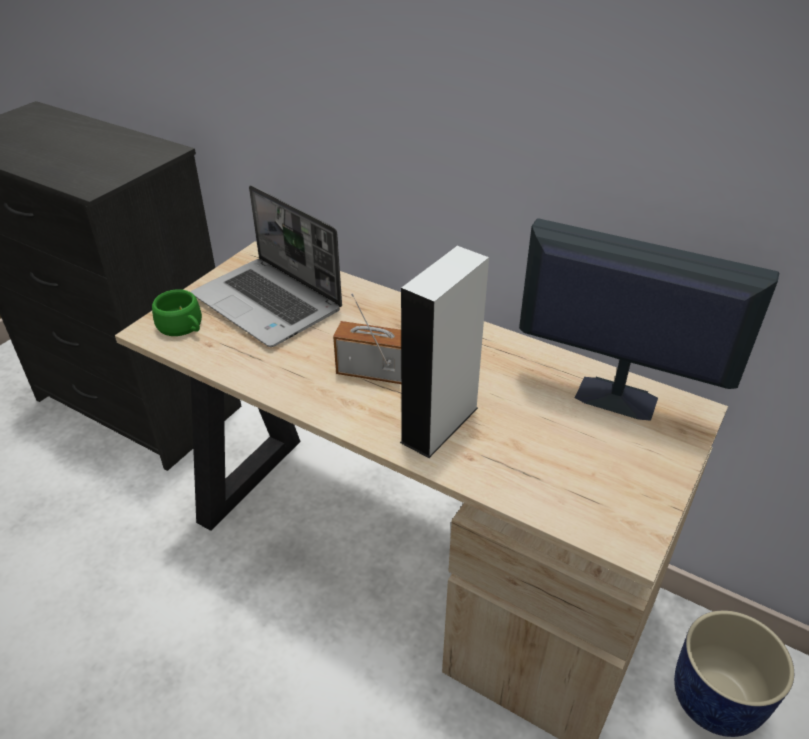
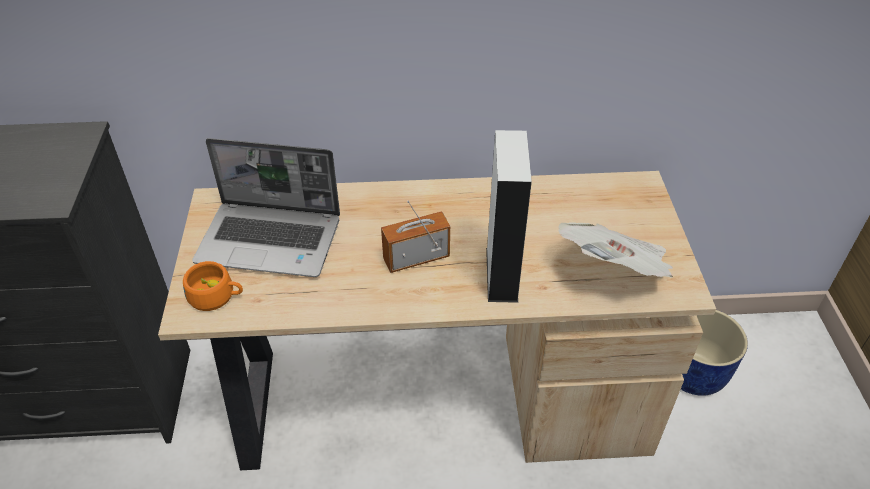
camera: 35 degrees left, 5 degrees up
green cup [152,289,202,336] -> orange cup [183,261,243,311]
monitor [519,218,779,421] -> none
none -> newspaper [558,222,673,278]

